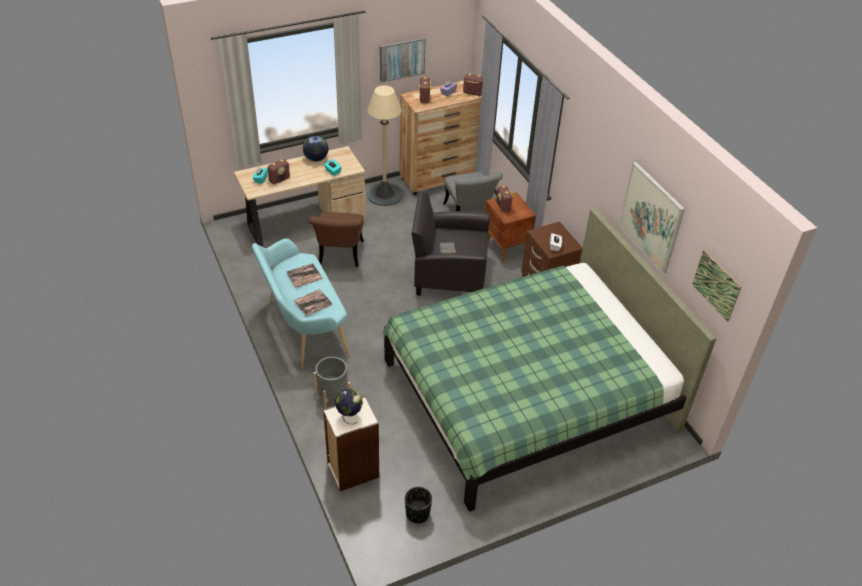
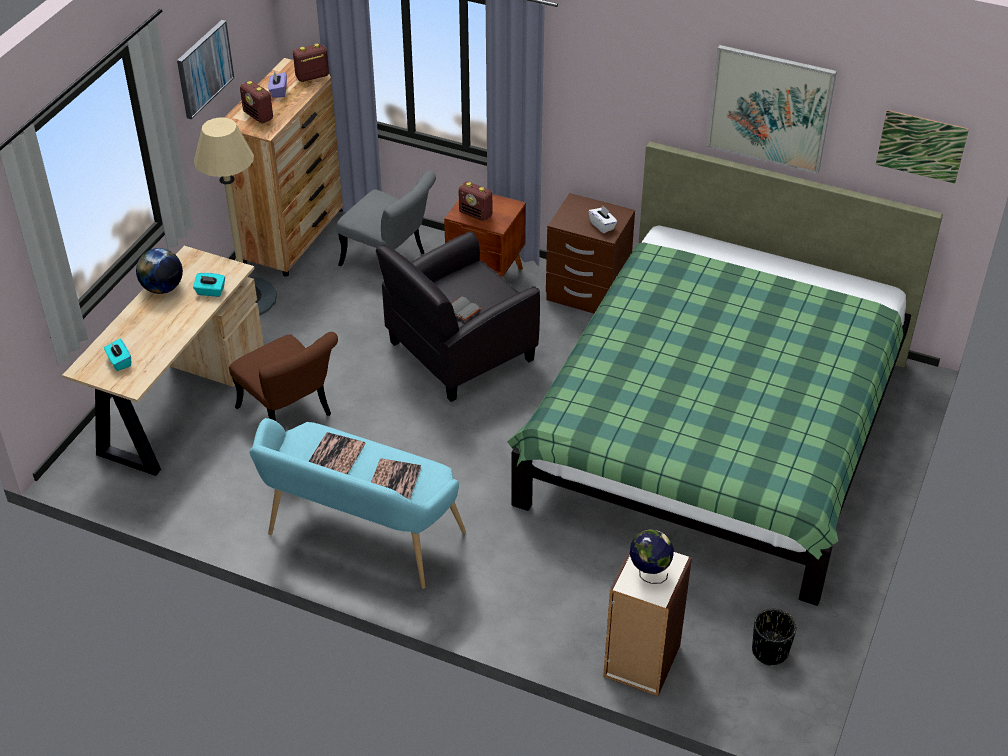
camera: 40 degrees left, 0 degrees up
radio [268,159,290,185] -> none
grey planter [314,357,351,409] -> none

